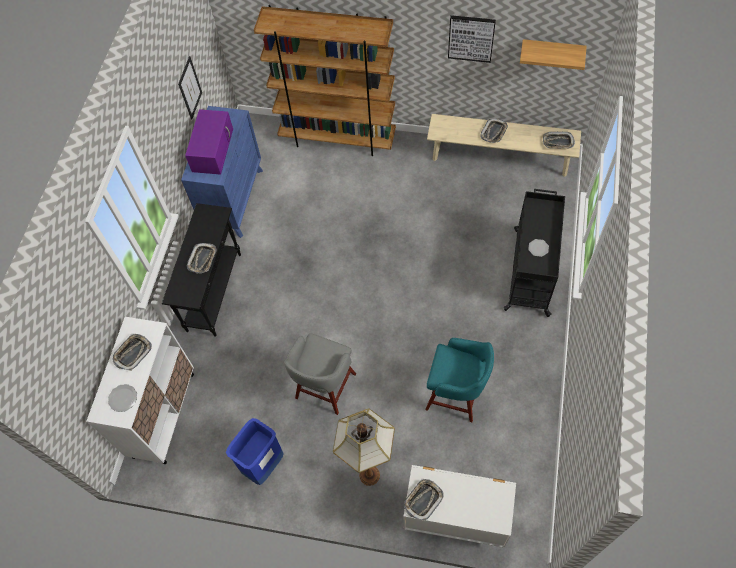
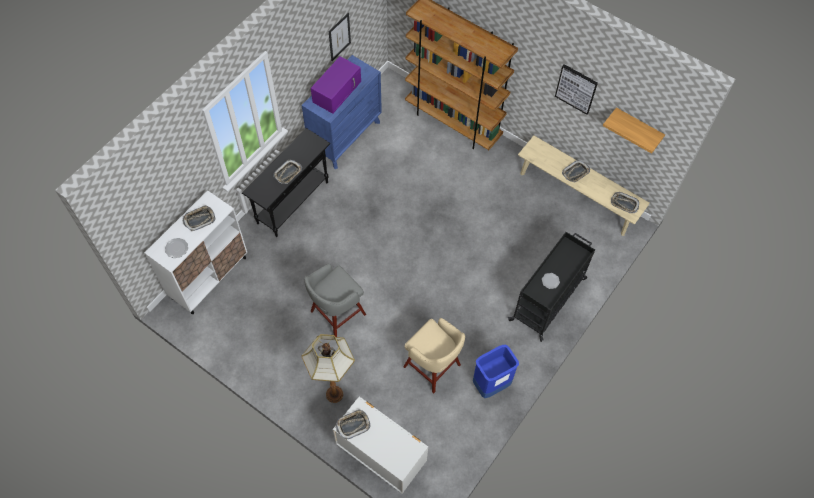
camera: 20 degrees right, 0 degrees up
blue trash can [226,418,284,485] -> blue trash can moved to [473,345,519,398]
turquoise stool [425,338,494,422] -> beige stool [403,318,465,393]

